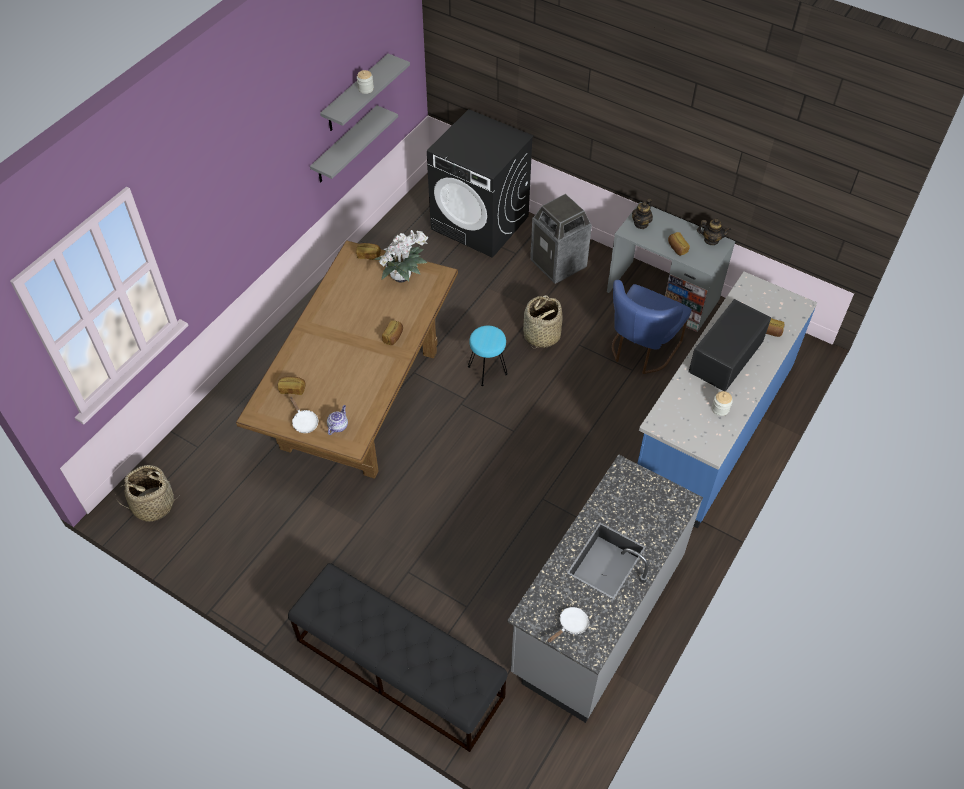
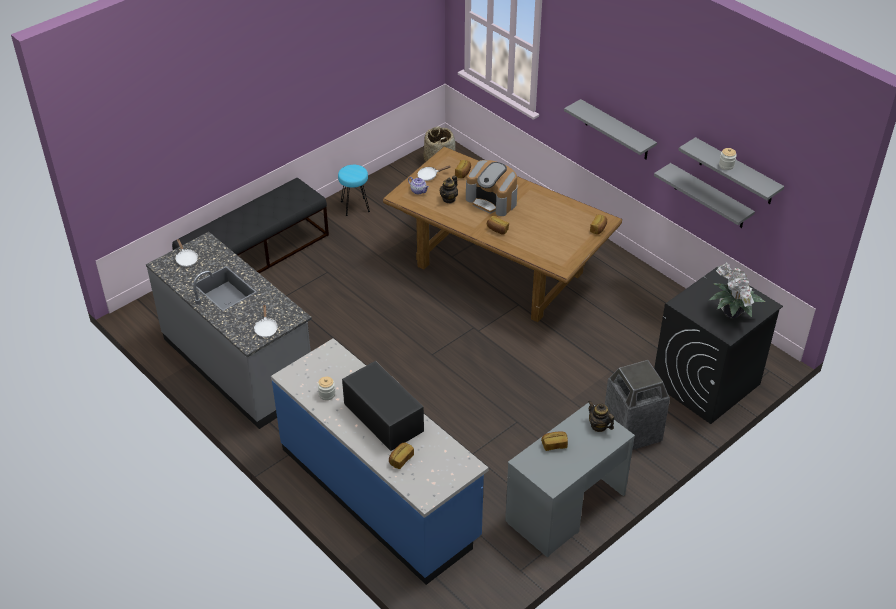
camera: 105 degrees right, 10 degrees down
potted plant [374,230,429,283] -> potted plant moved to [709,262,765,319]
turquoise stool [468,325,508,386] -> turquoise stool moved to [338,165,370,216]
basket [523,295,563,348] -> none
blue chair [612,280,692,374] -> none
teapot [697,218,731,245] -> teapot moved to [440,176,458,203]
none -> white frying pan [254,305,278,338]
none -> coffee machine [466,160,518,216]
none -> grey shelf [564,99,657,160]

